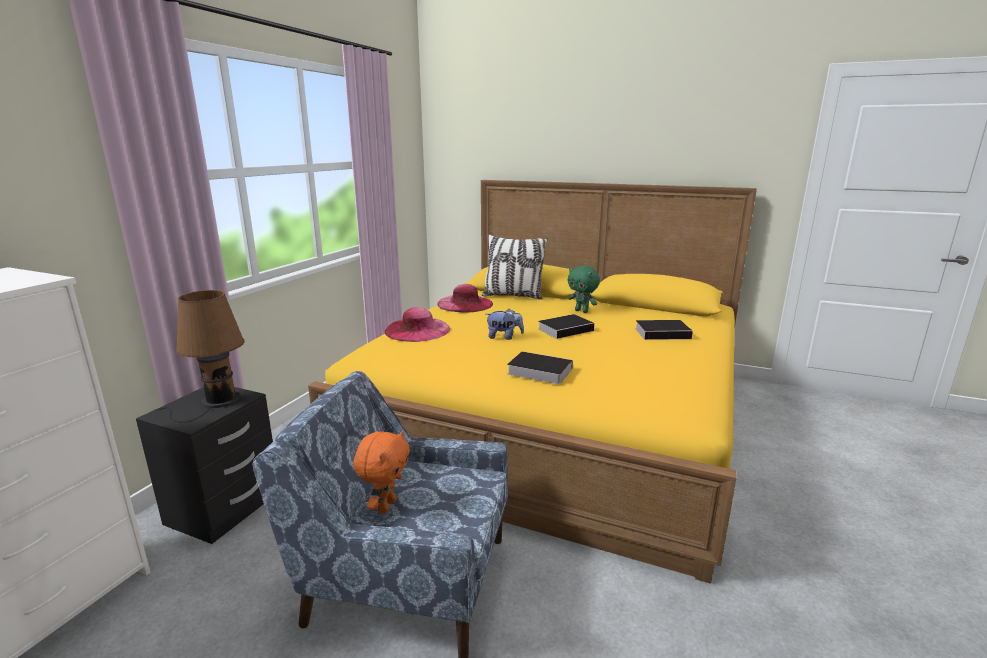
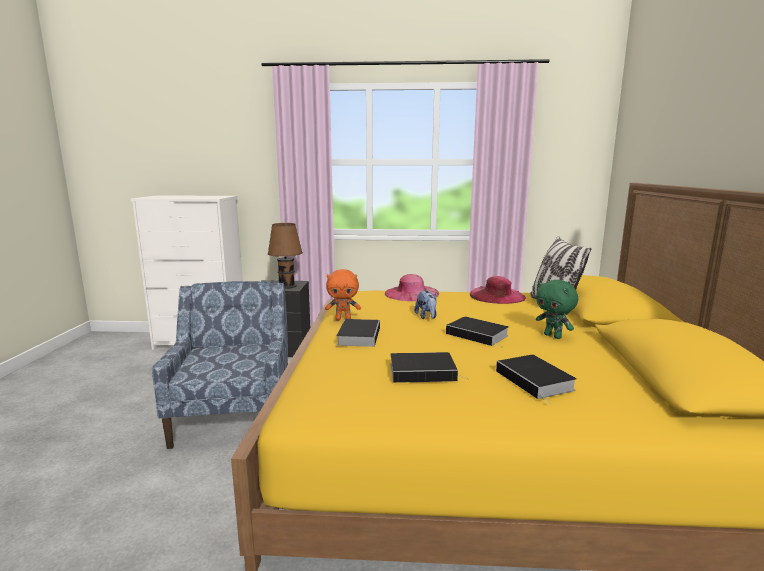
camera: 70 degrees right, 5 degrees down
orange plush toy [353,430,410,514] -> orange plush toy moved to [325,269,361,320]
green plush toy [568,265,600,313] -> green plush toy turned 60 degrees counterclockwise [536,280,578,339]
none -> book [390,352,469,383]

